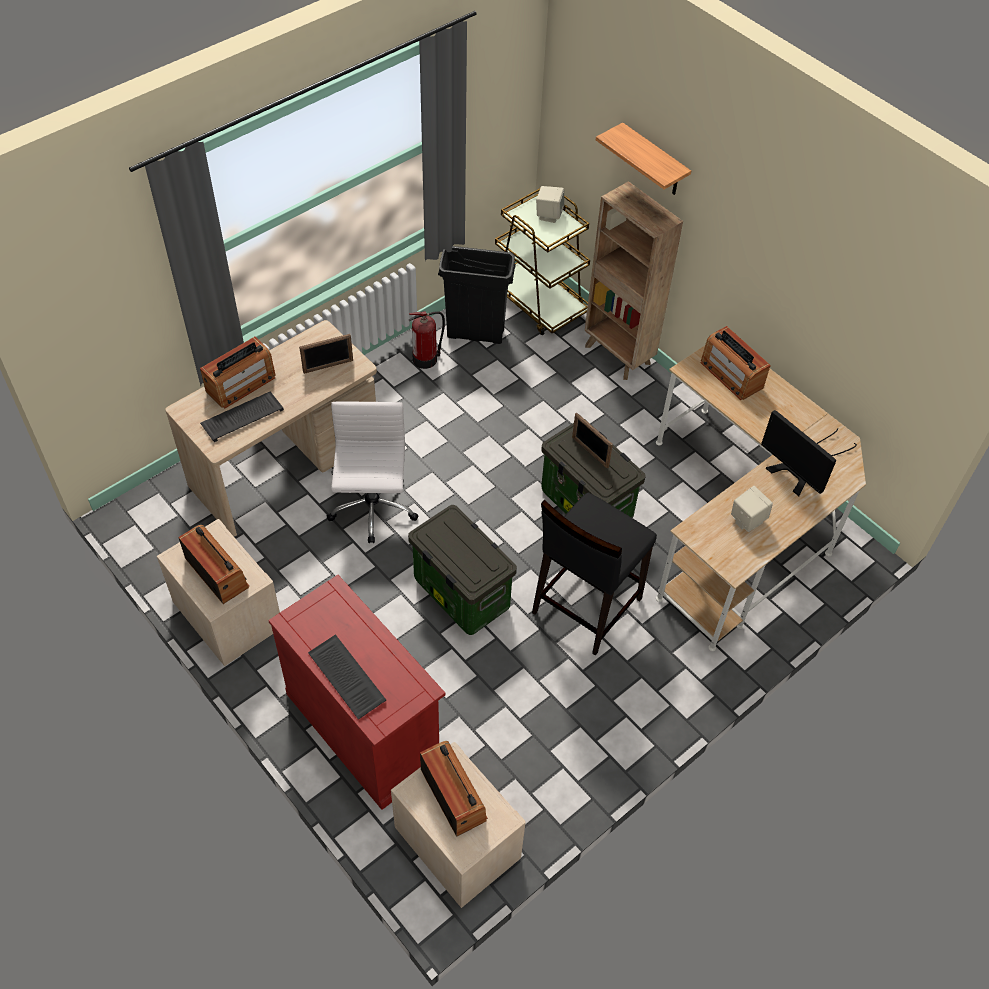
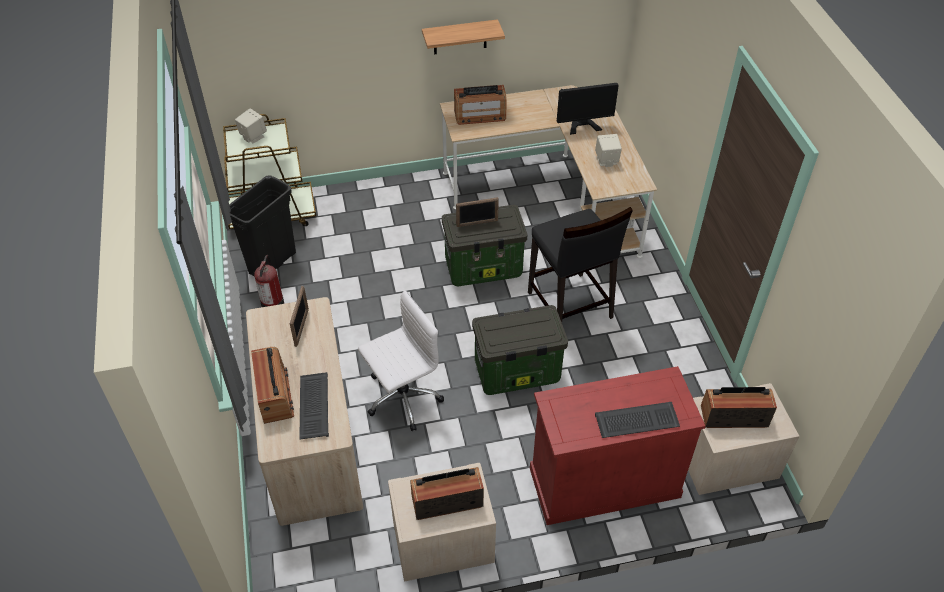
camera: 60 degrees left, 5 degrees down
white office chair [327,402,419,543] -> white office chair turned 120 degrees clockwise [358,290,444,431]
brown bookcase [585,181,683,380] -> none
shelf [596,122,691,195] -> shelf moved to [422,19,505,55]

